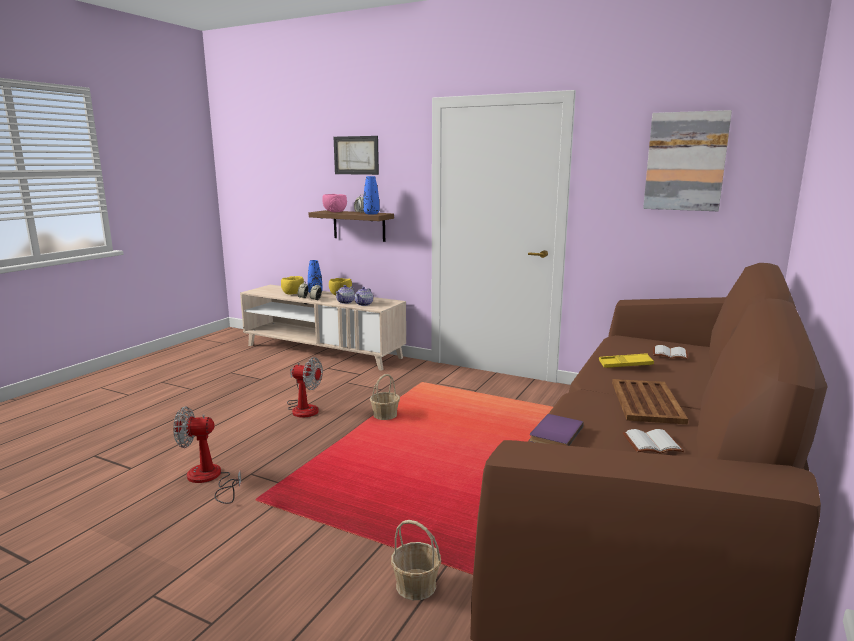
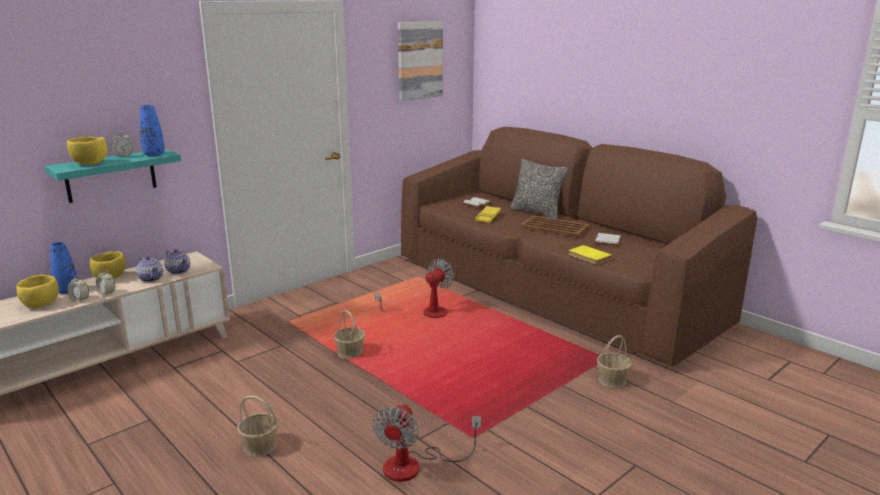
camera: 70 degrees left, 5 degrees up
fan [287,357,323,418] -> fan moved to [375,259,454,319]
brown shelf [309,210,394,242] -> turquoise shelf [44,149,181,203]
pink bowl [322,194,347,212] -> yellow bowl [67,137,107,165]
picture [334,136,379,175] -> none
purple book [529,414,584,446] -> yellow book [569,245,613,264]
none -> basket [237,395,278,457]
none -> pillow [510,159,567,219]

